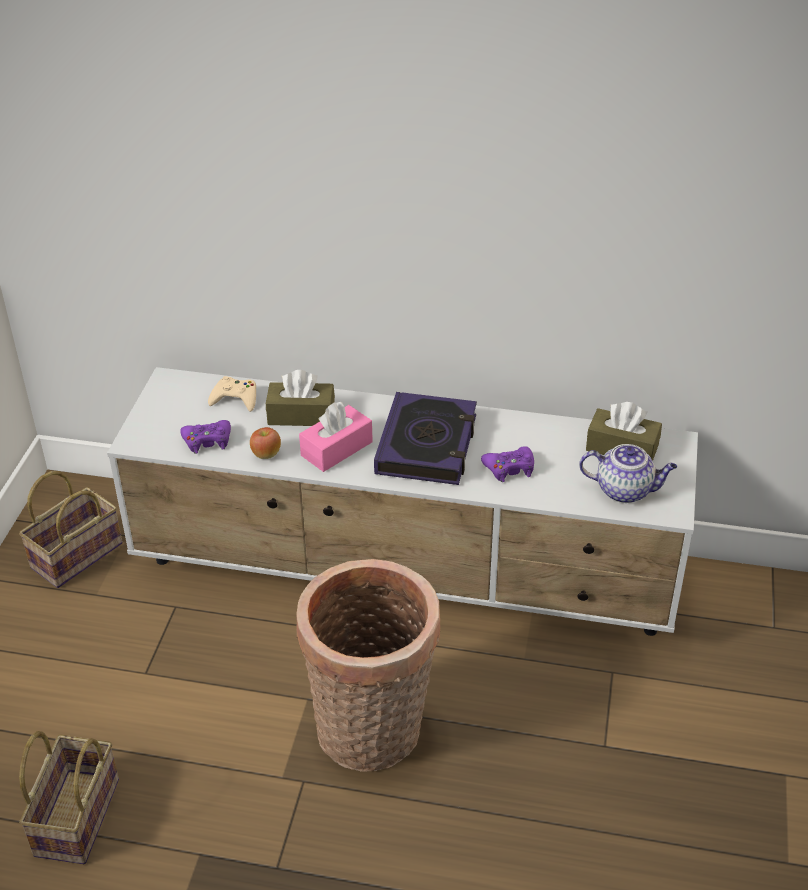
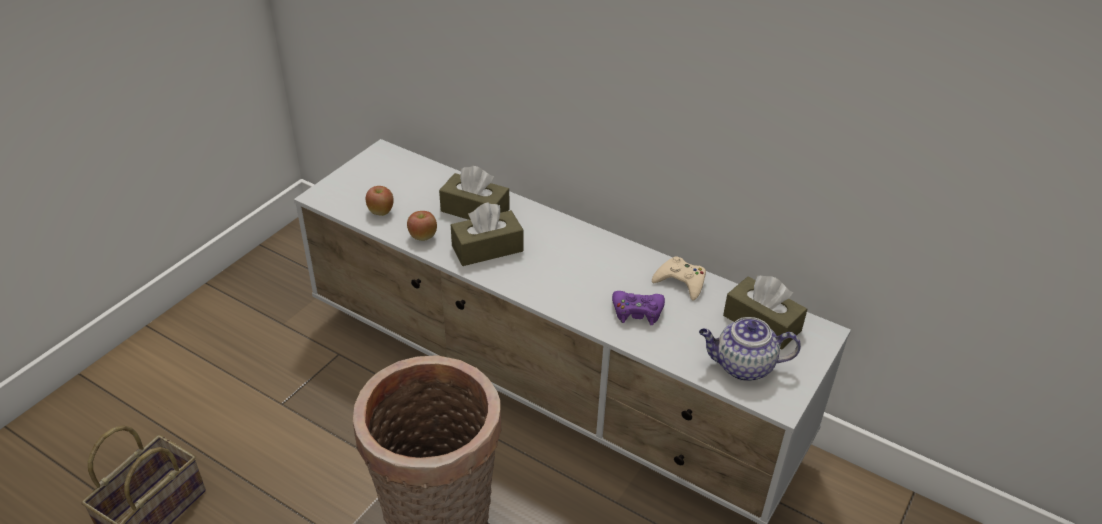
camera: 20 degrees right, 0 degrees up
basket [19,471,123,588] -> none
purple game controller [180,420,231,454] -> apple [366,186,394,216]
beige game controller [208,376,256,412] -> beige game controller moved to [652,256,706,301]
pink tissue box [299,402,373,472] -> brown tissue box [451,203,523,266]
book [374,392,477,485] -> none
teapot [579,444,677,503] -> teapot turned 150 degrees clockwise [699,317,801,381]

